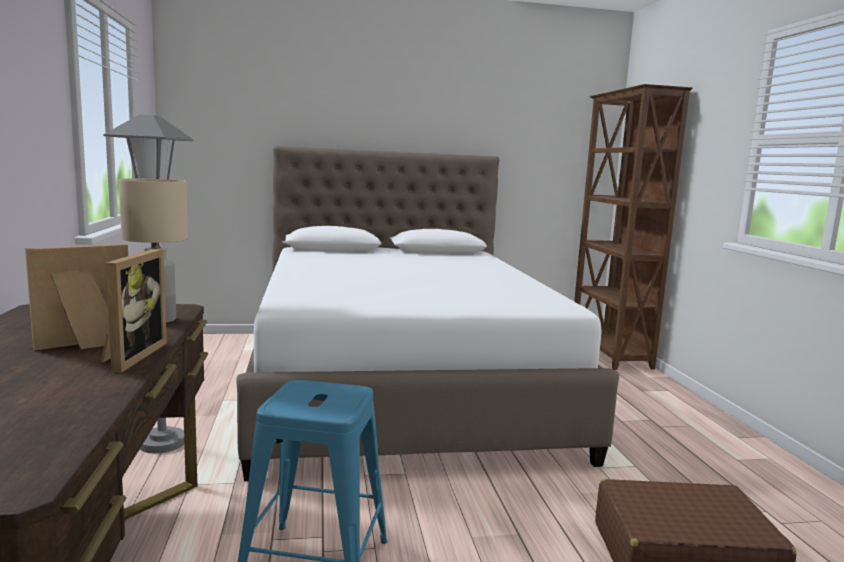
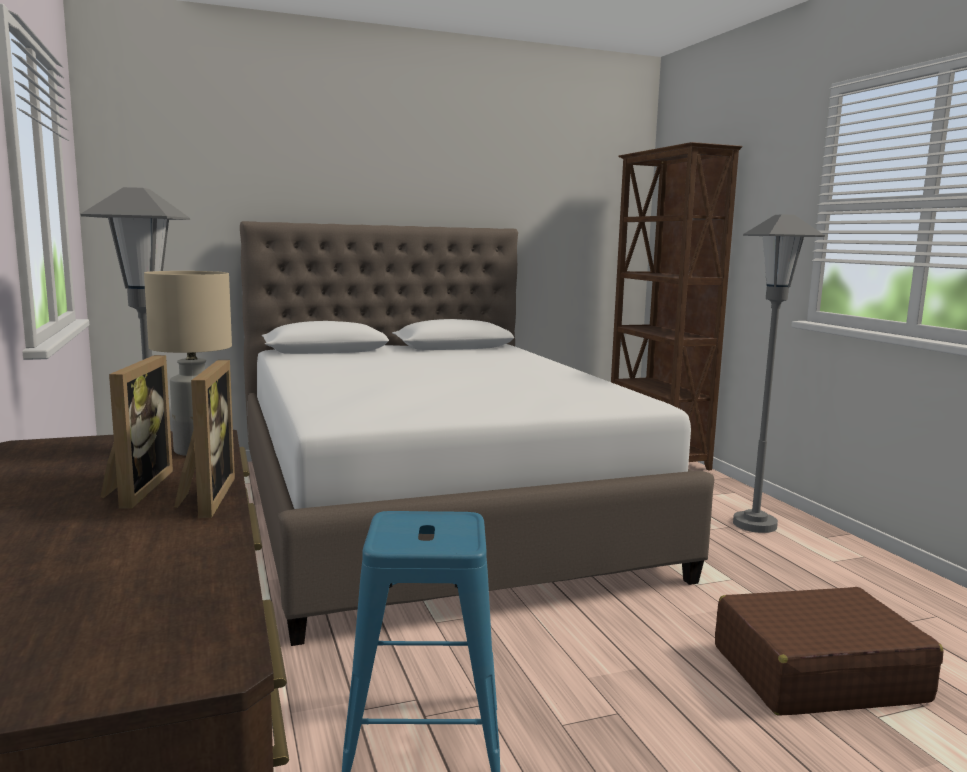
camera: 10 degrees left, 0 degrees up
picture frame [25,244,128,351] -> picture frame turned 135 degrees clockwise [100,355,173,509]
none -> grey floor lamp [733,214,825,533]

